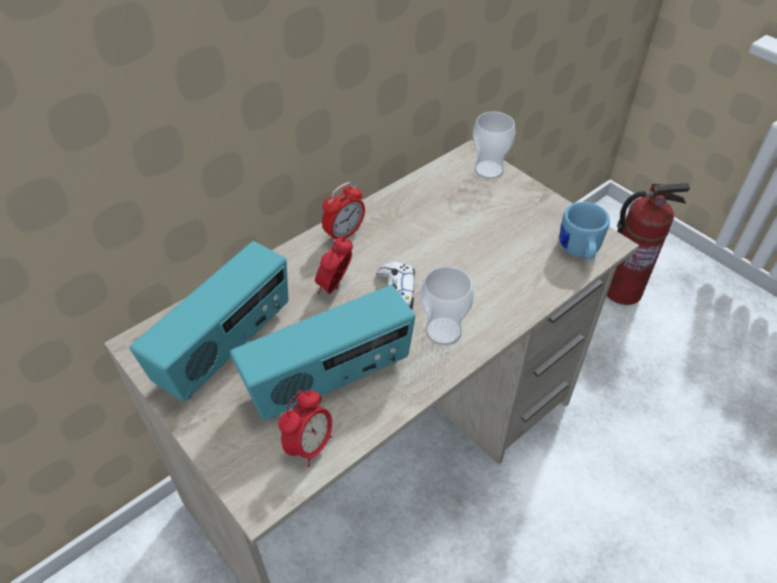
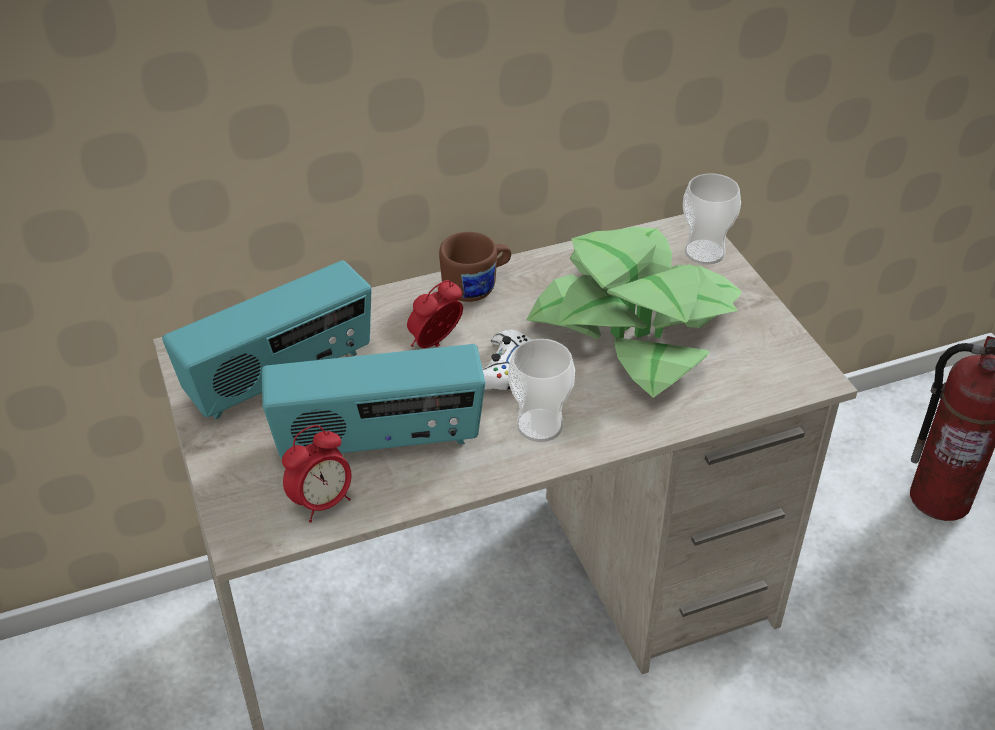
camera: 20 degrees right, 5 degrees down
alarm clock [322,182,365,240] -> brown mug [439,232,511,302]
blue mug [559,202,610,260] -> none
none -> potted plant [526,227,742,398]

